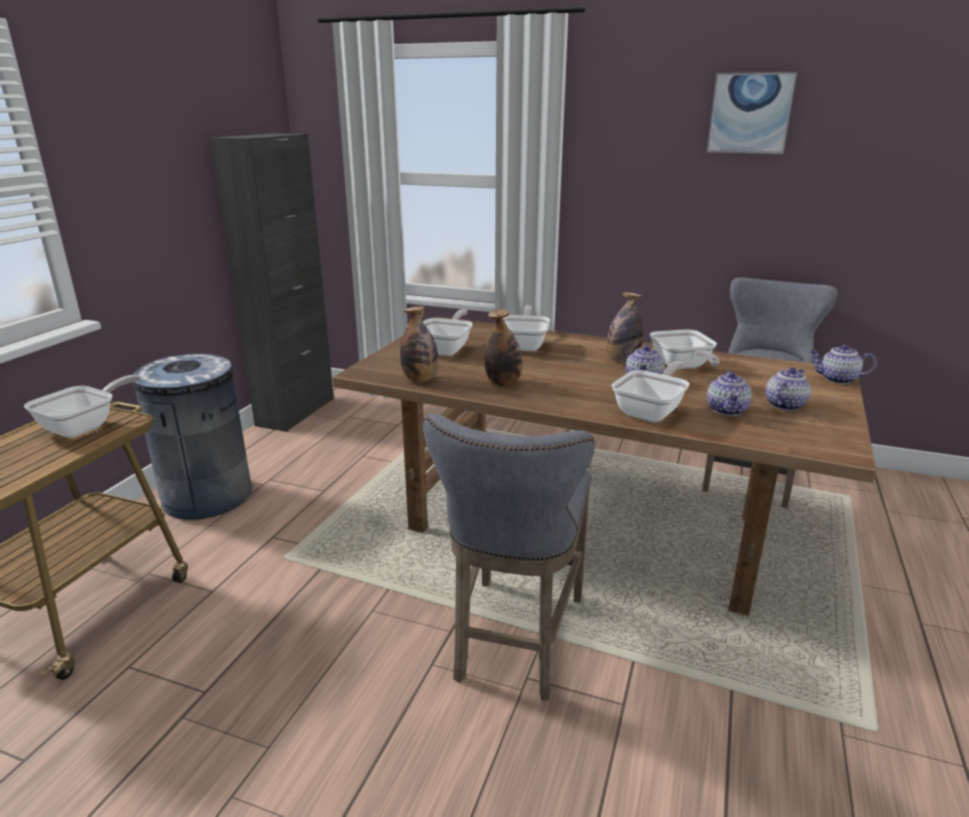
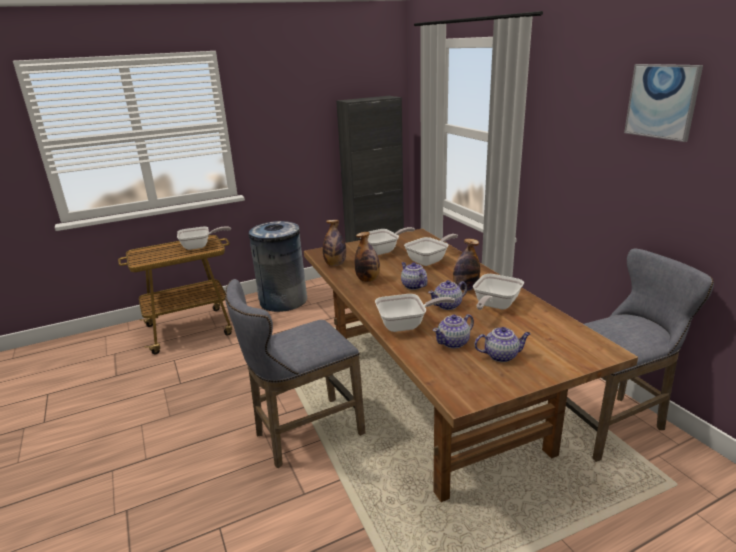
camera: 45 degrees right, 0 degrees up
teapot [810,344,877,384] -> teapot moved to [401,262,428,290]

